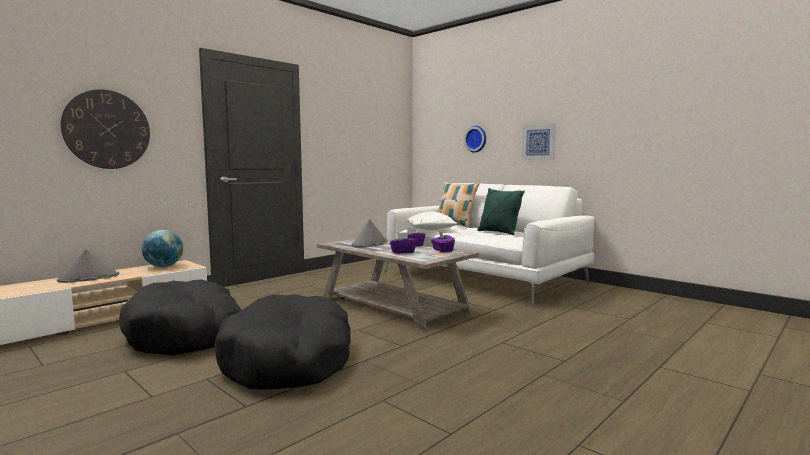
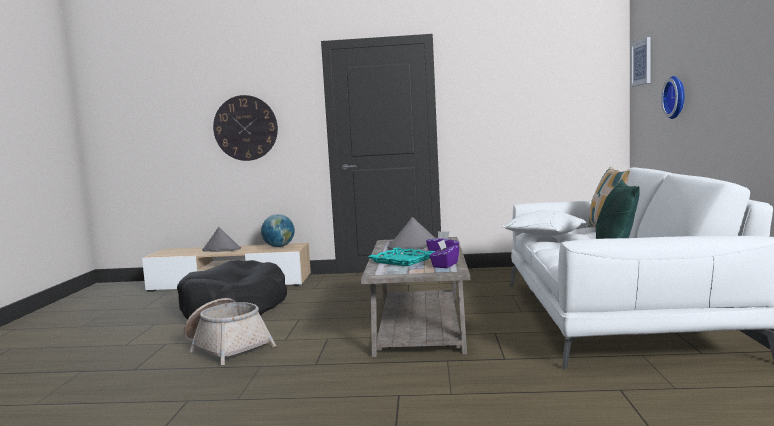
camera: 50 degrees right, 0 degrees up
black dog bed [214,294,351,389] -> basket [184,298,276,365]
purple tissue box [390,232,417,254] -> turquoise tray [368,247,435,266]
picture [521,124,556,160] -> picture moved to [631,37,651,87]

